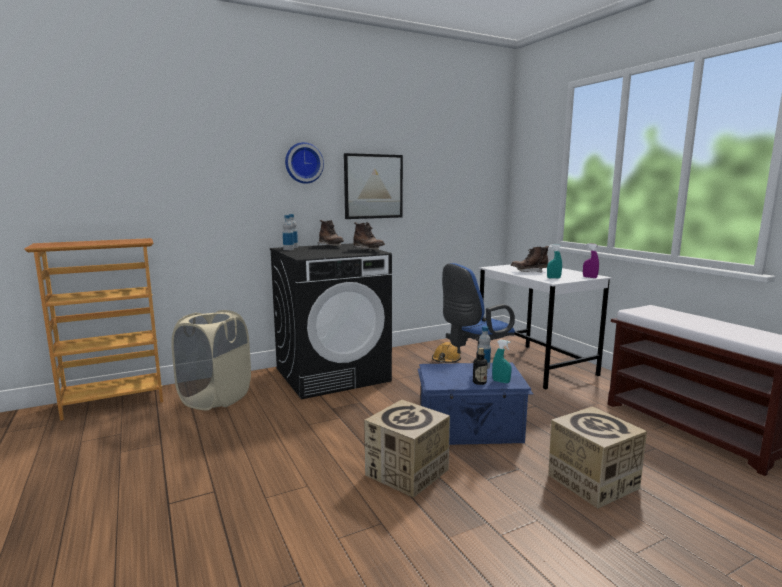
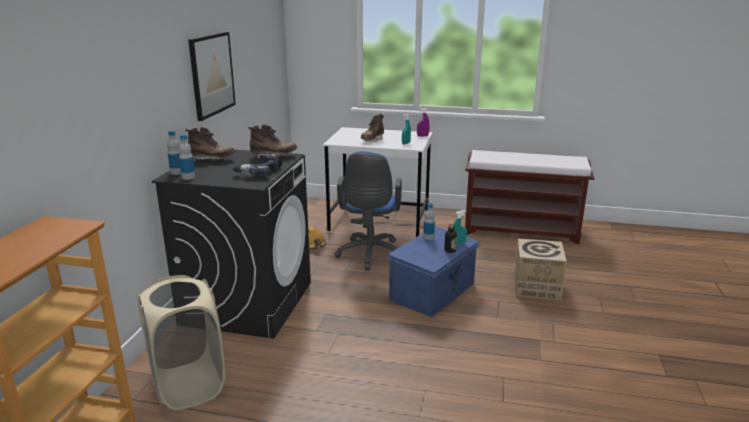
camera: 50 degrees left, 10 degrees up
wall clock [285,142,324,184] -> none
cardboard box [364,400,450,498] -> none
none -> power drill [233,154,282,175]

